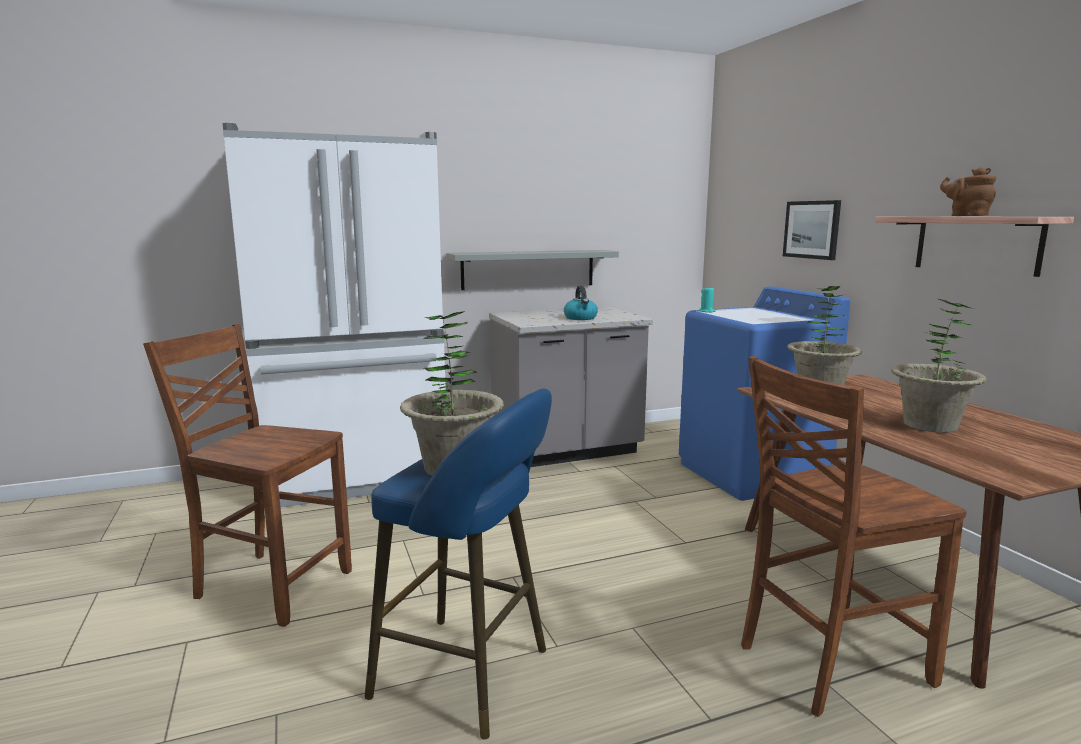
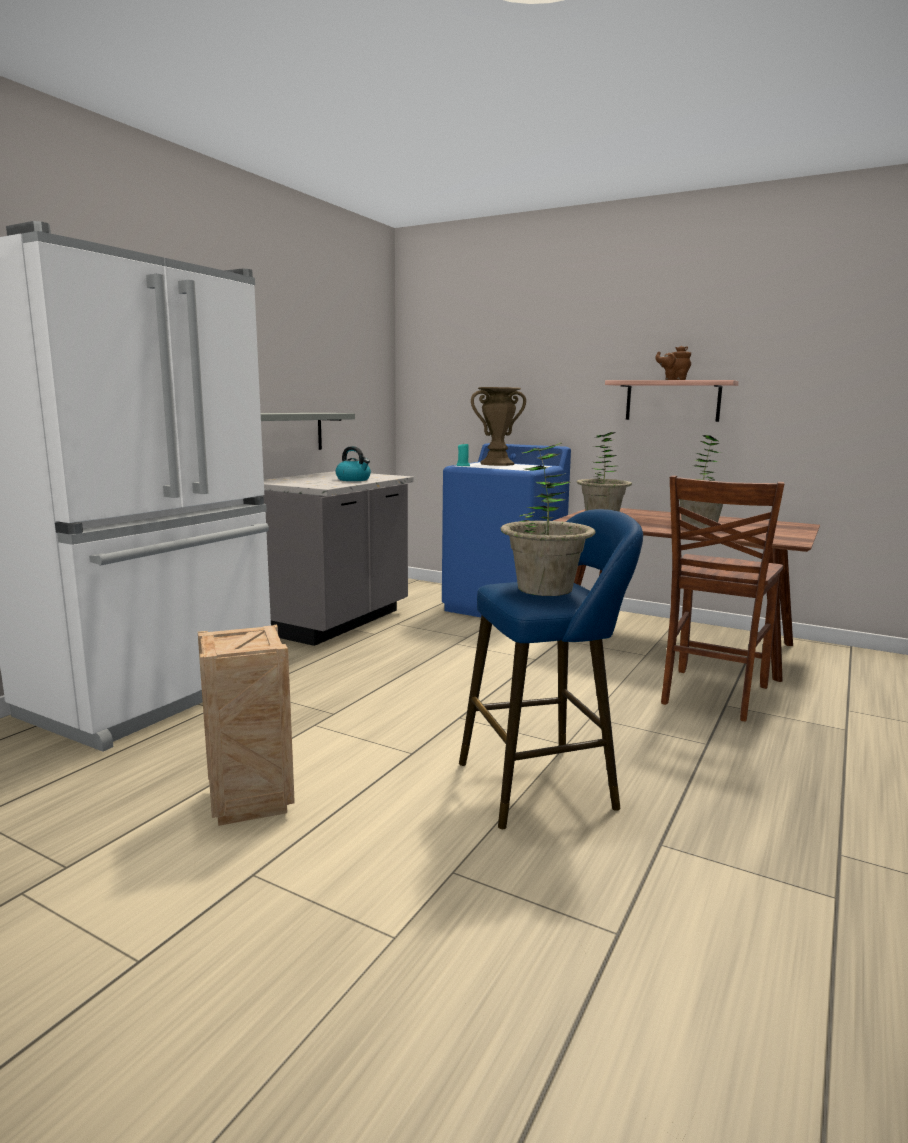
camera: 40 degrees left, 0 degrees up
brown chair [143,324,352,627] -> crate [198,625,295,826]
picture [783,200,841,260] -> none
none -> brown vase [471,387,526,466]

